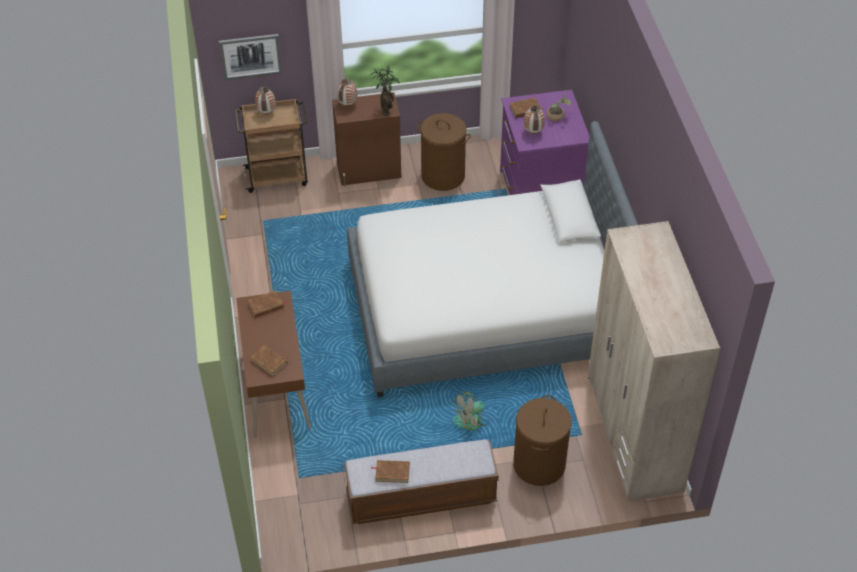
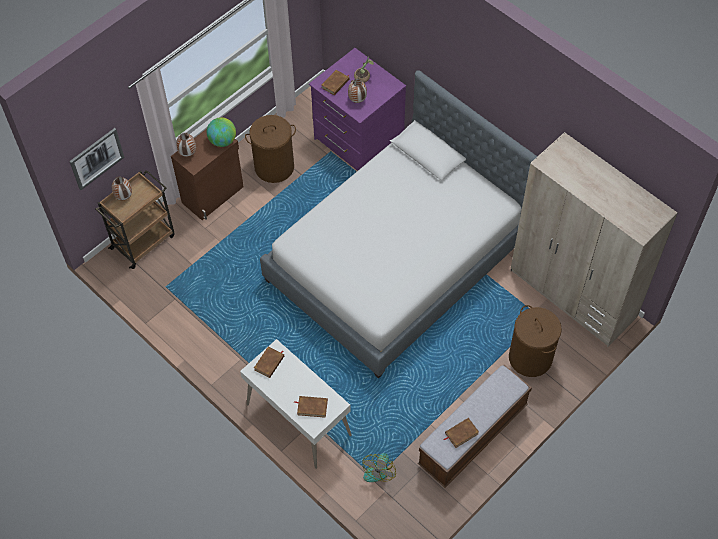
camera: 35 degrees left, 10 degrees up
brown desk [236,291,311,438] -> white desk [240,339,352,469]
potted plant [370,65,400,116] -> globe [207,117,236,147]
fan [452,391,493,430] -> fan moved to [362,453,396,482]

